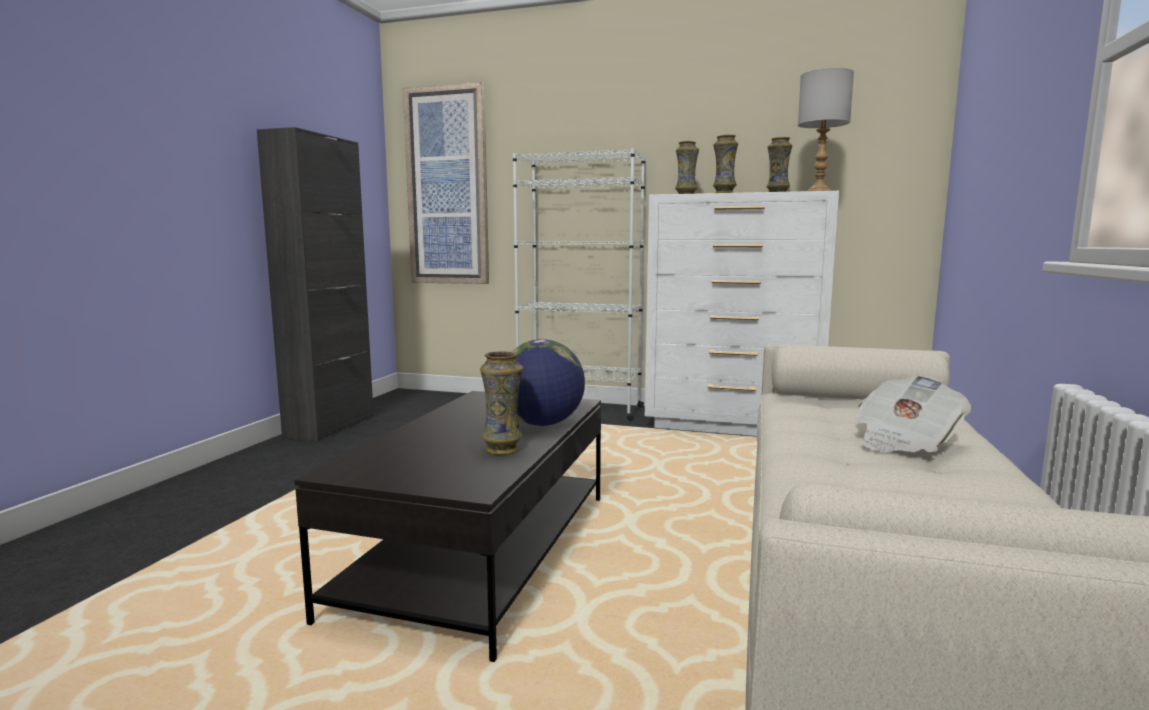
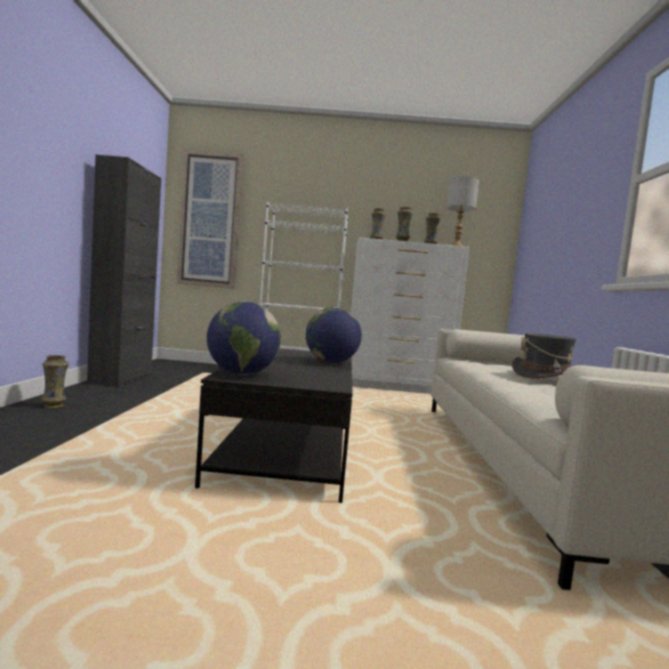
camera: 15 degrees left, 5 degrees down
vase [480,351,523,455] -> vase moved to [41,355,69,408]
newspaper [857,375,971,452] -> grey hat [512,333,576,379]
none -> globe [207,302,281,375]

